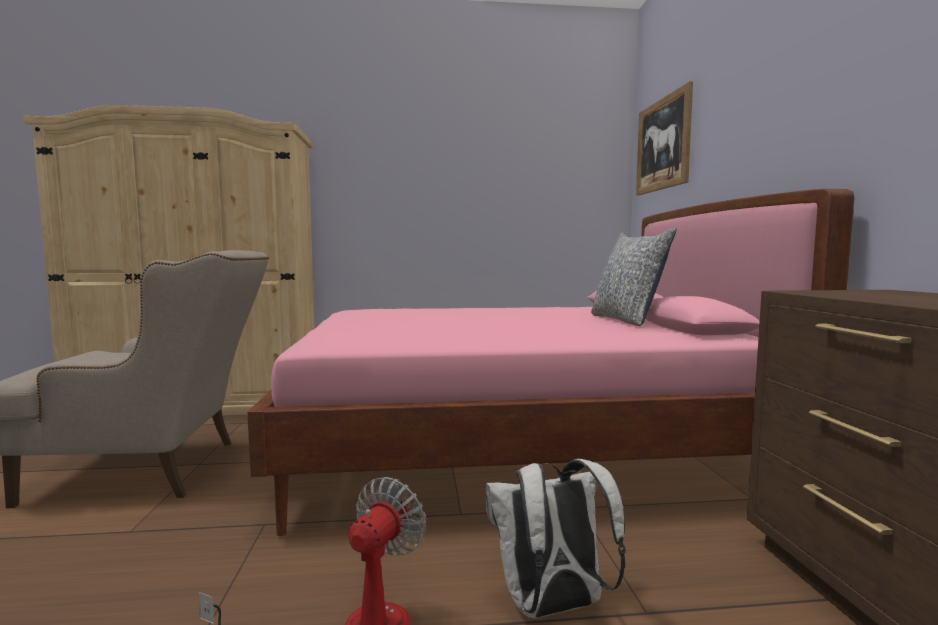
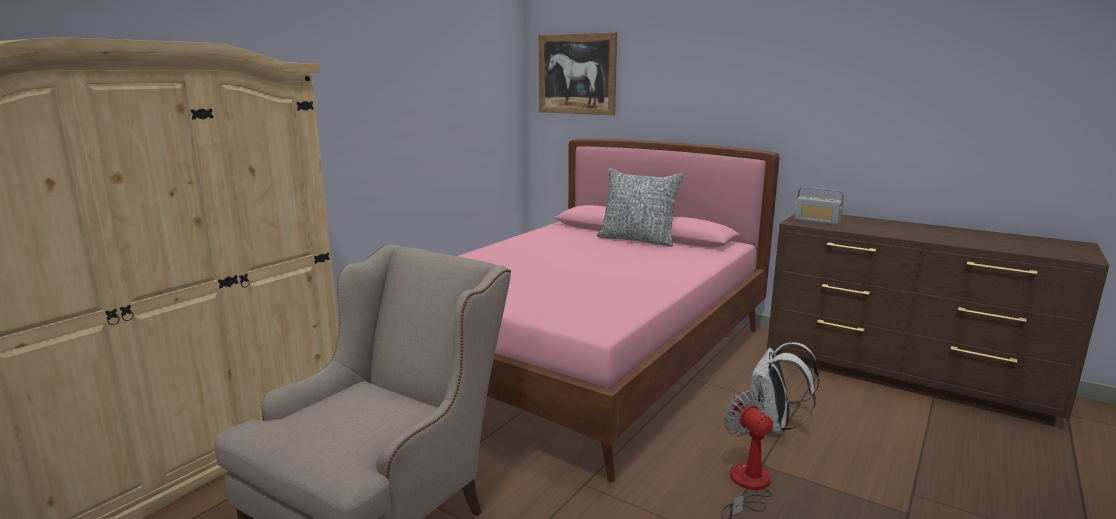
camera: 50 degrees left, 10 degrees up
none -> radio [795,187,844,225]

